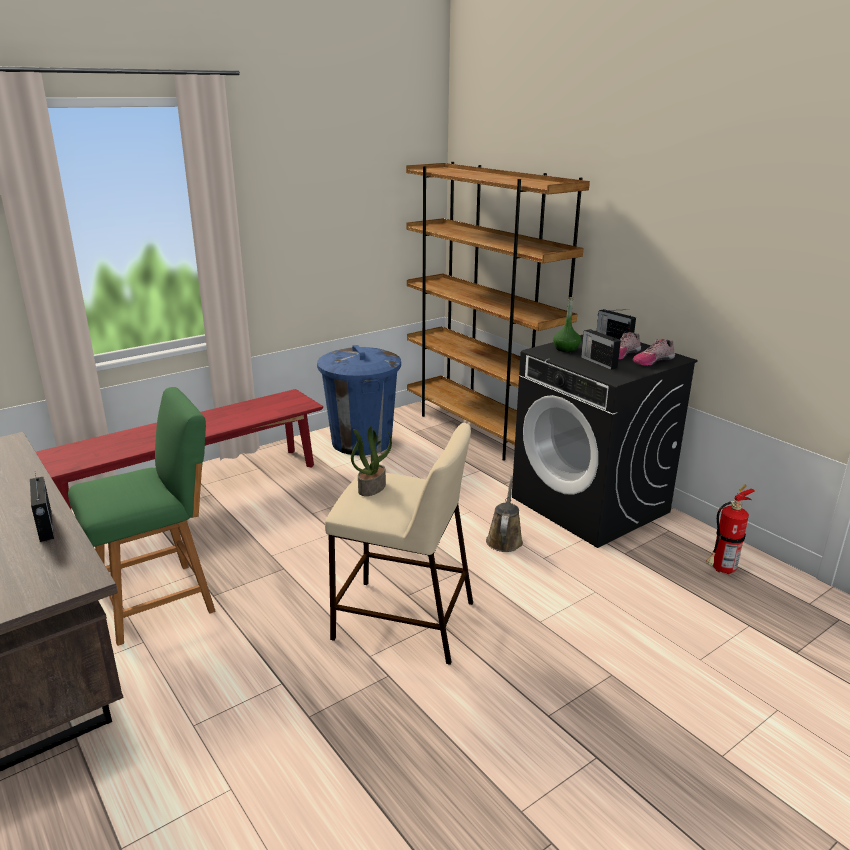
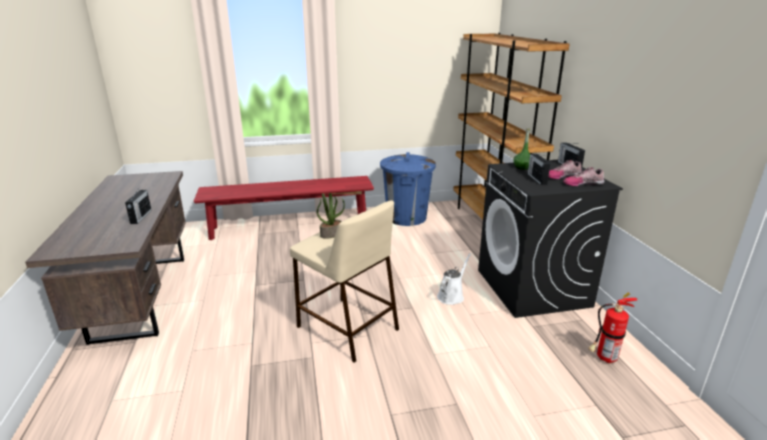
camera: 25 degrees right, 0 degrees up
green chair [68,387,216,646] -> none
brown watering can [486,476,523,552] -> white watering can [437,253,471,305]

